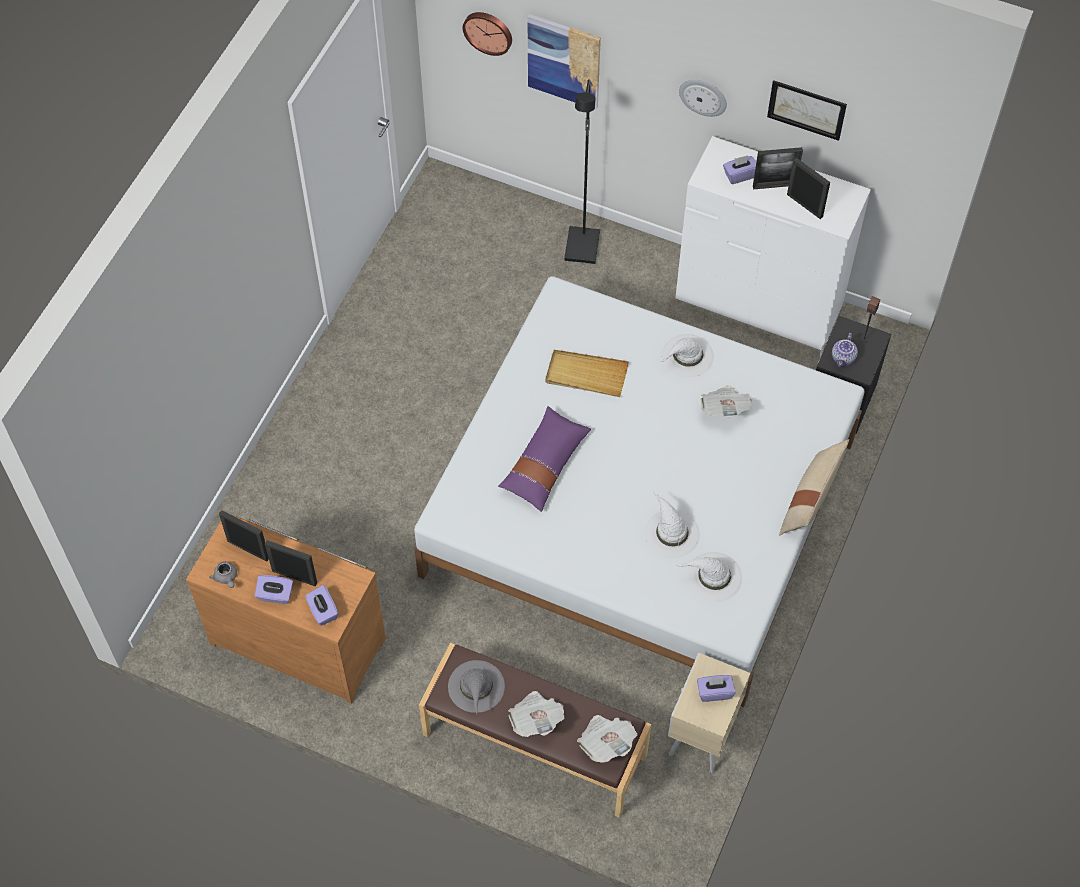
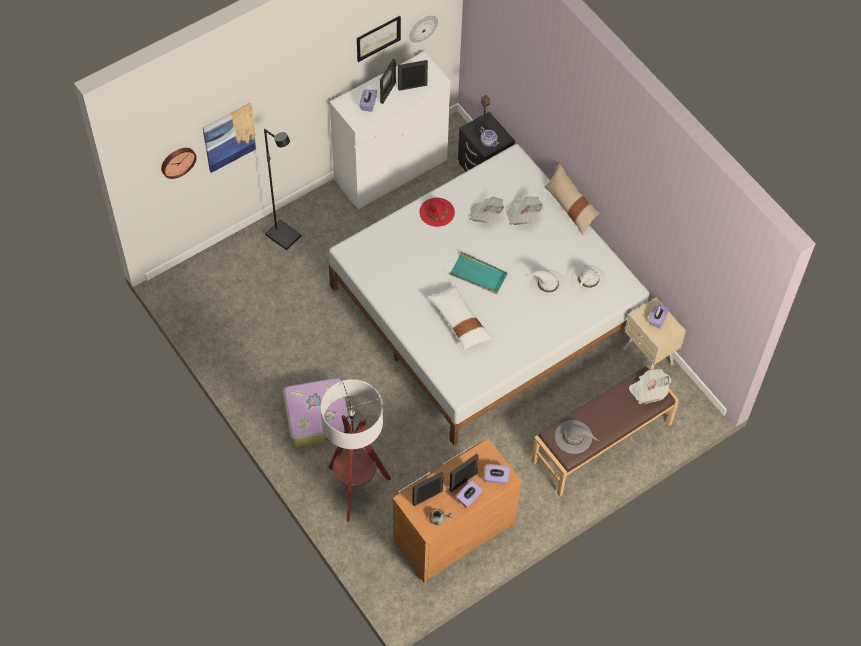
camera: 60 degrees left, 0 degrees up
purple pillow [498,406,591,512] -> white pillow [427,285,494,350]
newspaper [508,691,565,737] -> newspaper moved to [506,196,543,225]
beige tray [545,350,629,397] -> none
white hat [660,334,714,378] -> red hat [419,198,455,227]
wall clock [679,80,727,117] -> wall clock moved to [409,16,438,43]
none -> suitcase [283,378,352,447]
none -> floor lamp [320,379,391,522]
none -> turquoise tray [449,252,508,294]

